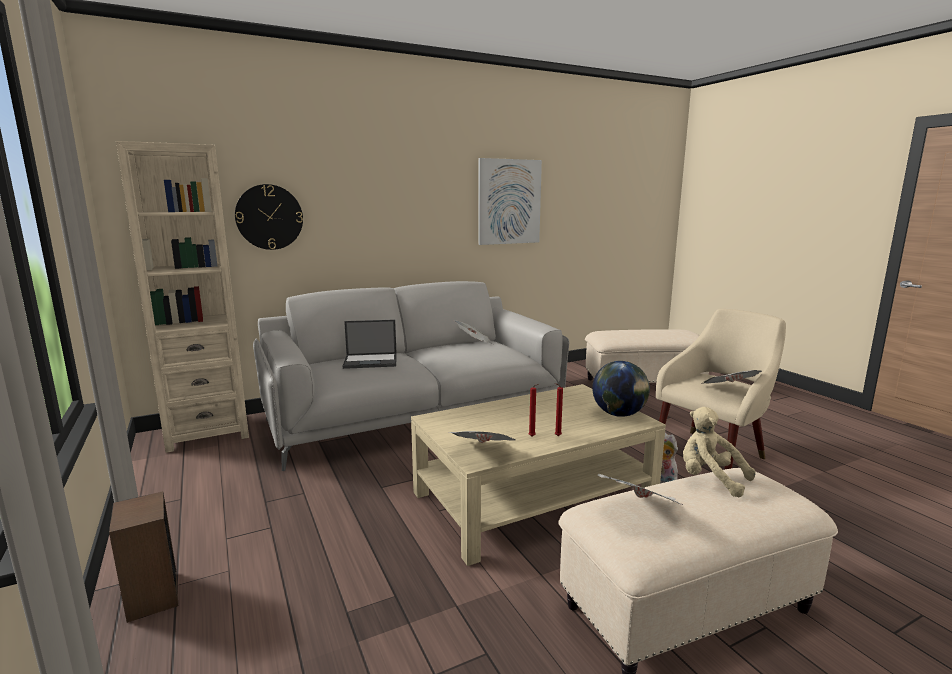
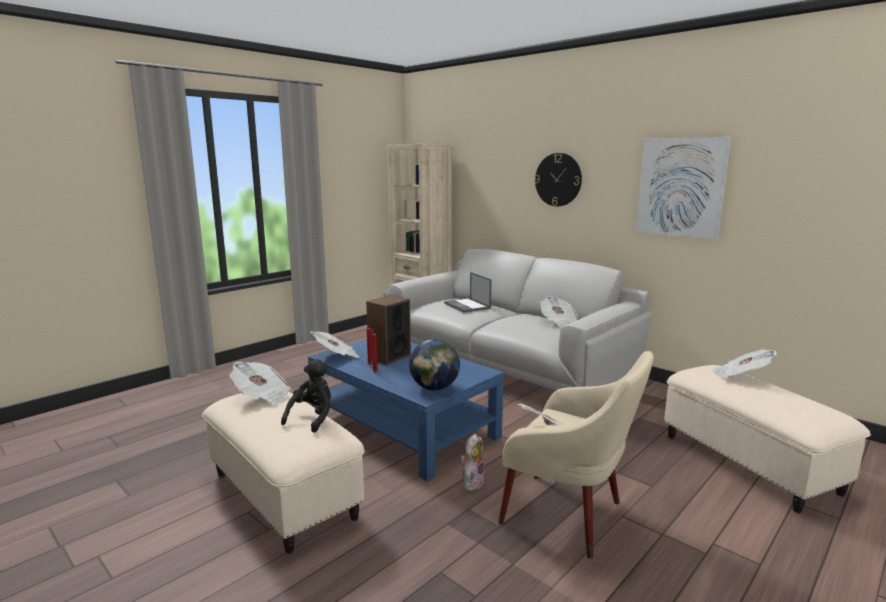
camera: 70 degrees right, 0 degrees up
speaker [109,491,178,623] -> speaker moved to [366,295,411,365]
wall clock [235,184,303,250] -> wall clock moved to [534,153,582,207]
beige coffee table [411,384,666,566] -> blue coffee table [308,339,504,481]
beige plush toy [683,407,756,497] -> black plush toy [281,359,331,433]
none -> newspaper [711,349,777,378]

